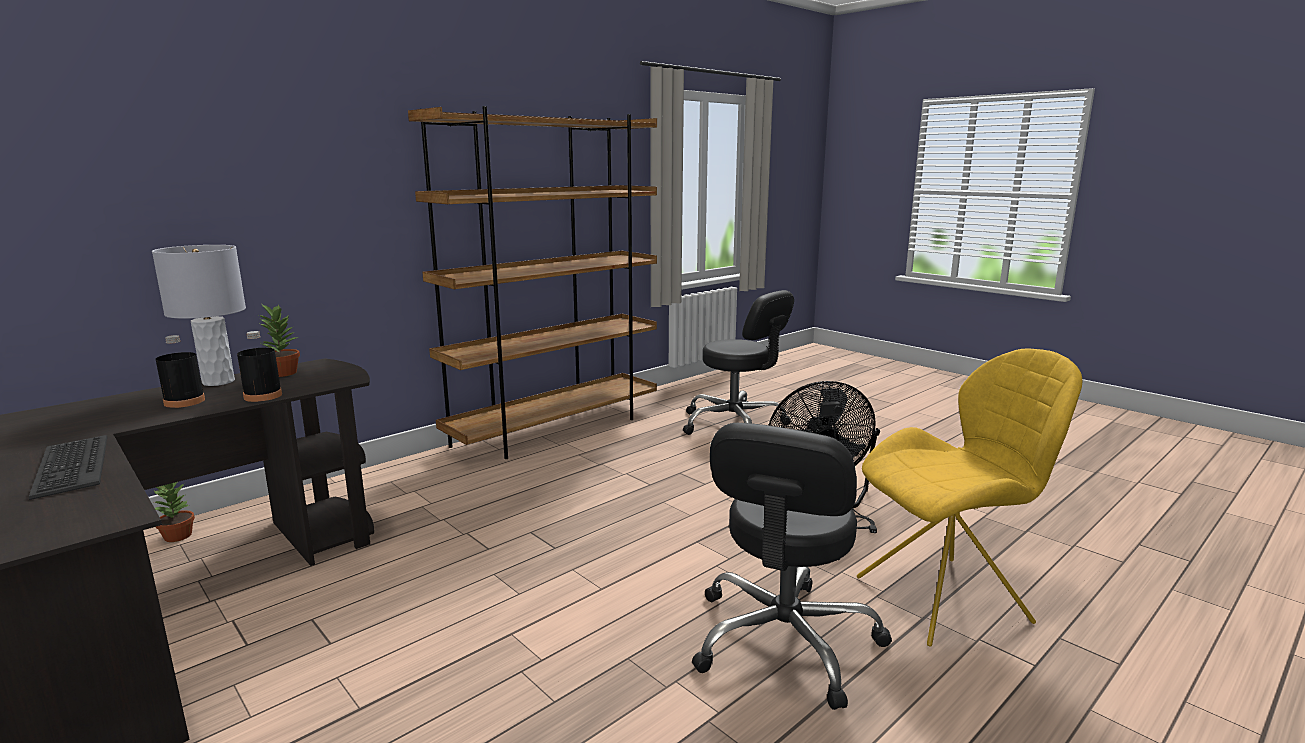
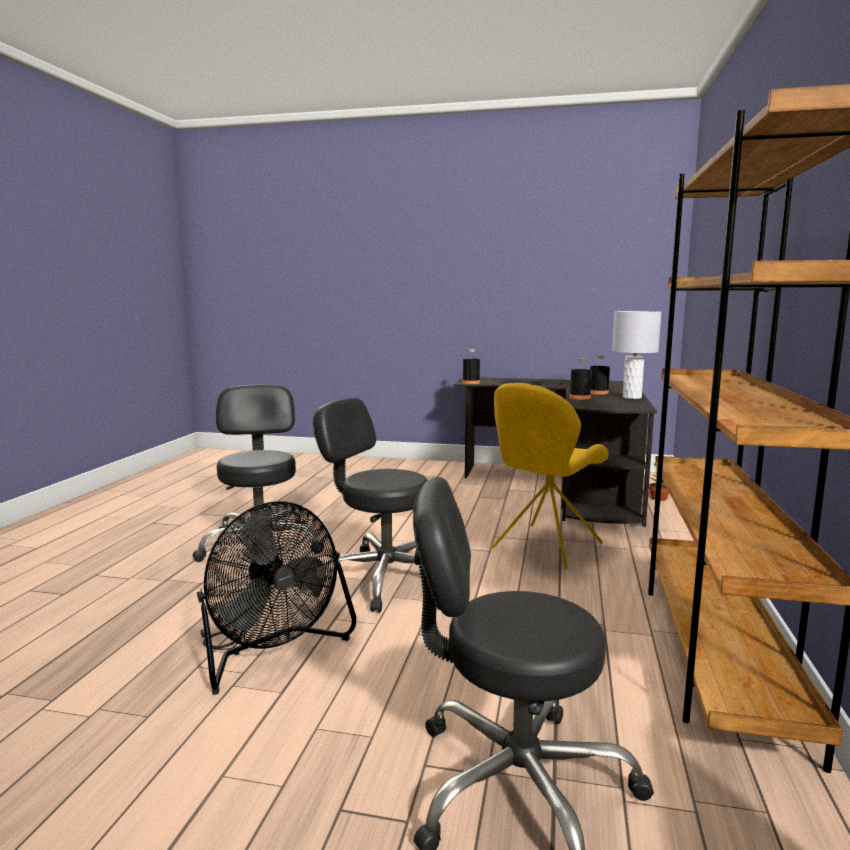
camera: 145 degrees right, 5 degrees down
potted plant [259,305,300,377] -> none
yellow chair [857,349,1083,647] -> yellow chair moved to [491,383,608,569]
none -> black office chair [313,398,427,613]
none -> black bottle [462,349,480,384]

